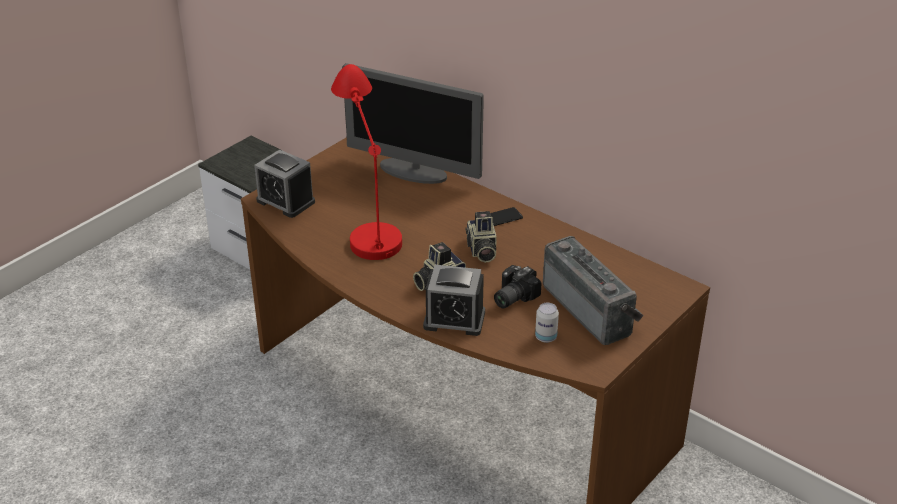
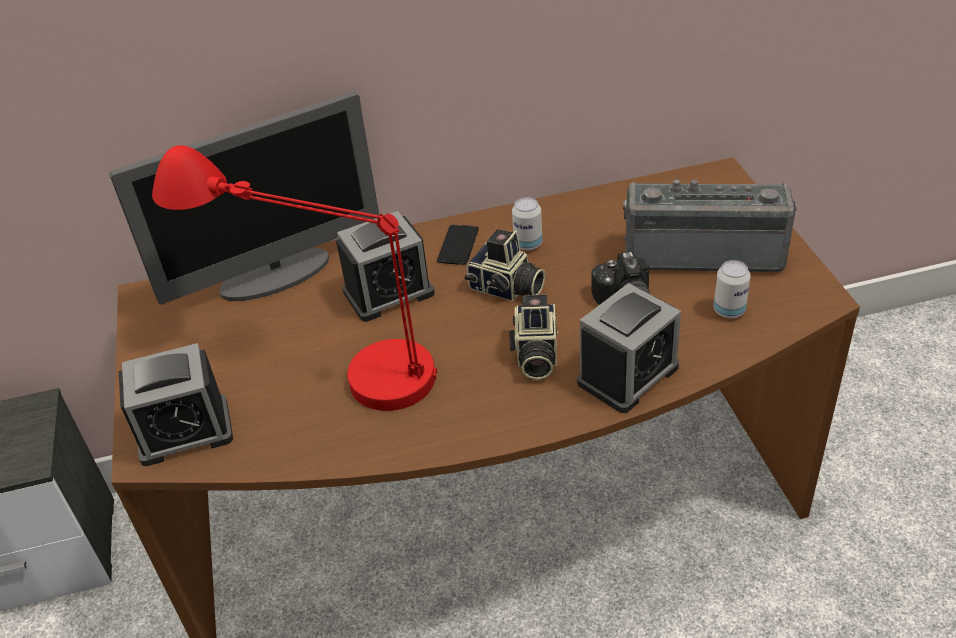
camera: 50 degrees left, 5 degrees up
none -> alarm clock [336,211,435,322]
none -> can [512,197,542,251]

